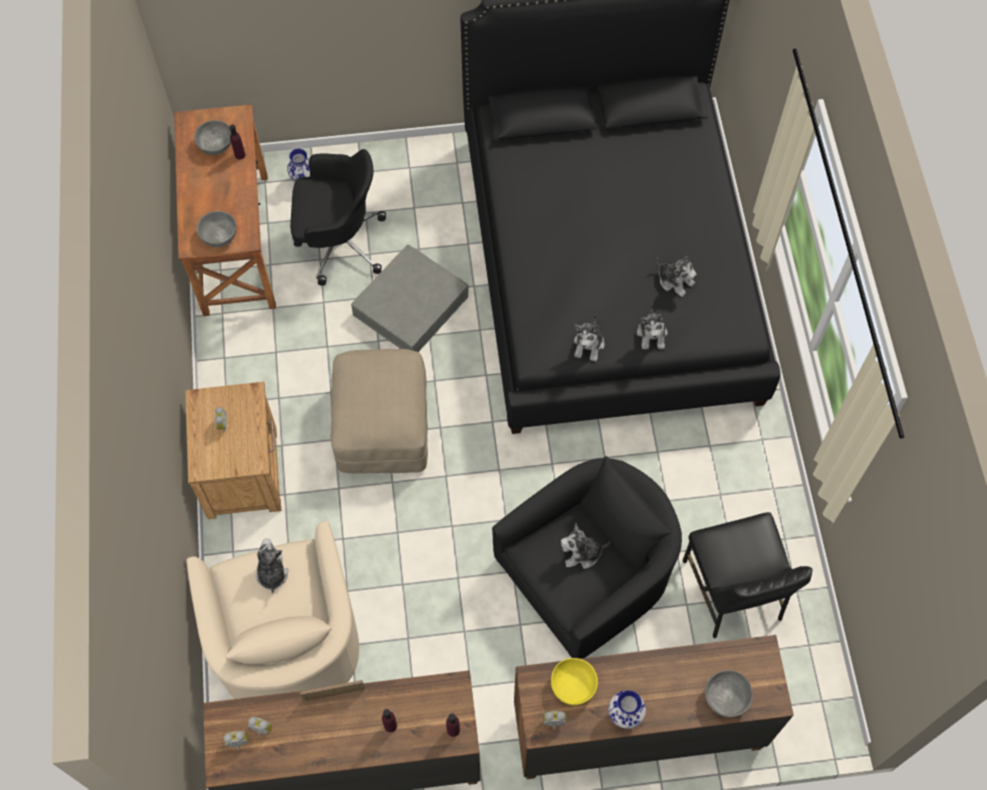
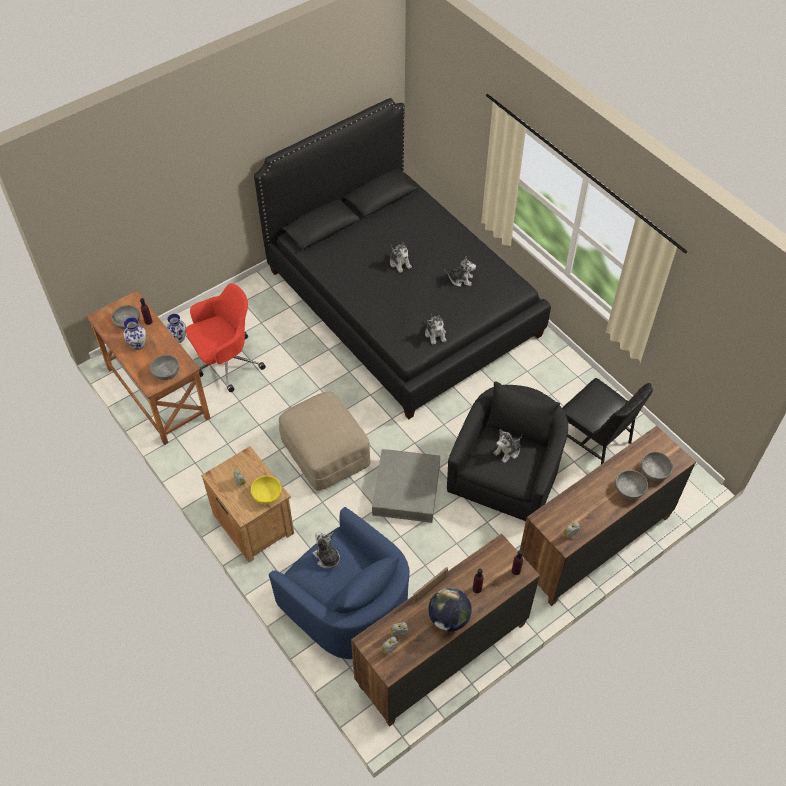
camera: 30 degrees left, 10 degrees down
beige armchair [186,521,359,699] -> blue armchair [269,507,410,659]
black office chair [290,149,386,286] -> red office chair [186,283,266,392]
grey storage box [351,244,469,352] -> grey storage box moved to [372,449,440,523]
yellow bowl [551,658,598,705] -> yellow bowl moved to [251,476,282,504]
vase [608,690,646,729] -> vase moved to [123,317,146,350]
plush toy [637,303,668,350] -> plush toy moved to [390,242,412,273]
none -> globe [428,588,472,632]
none -> grey bowl [616,470,648,499]

